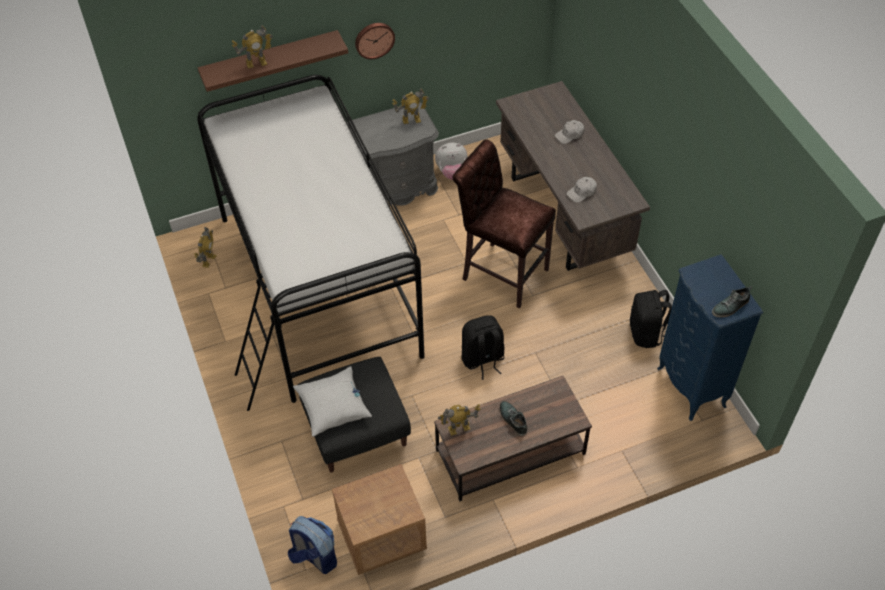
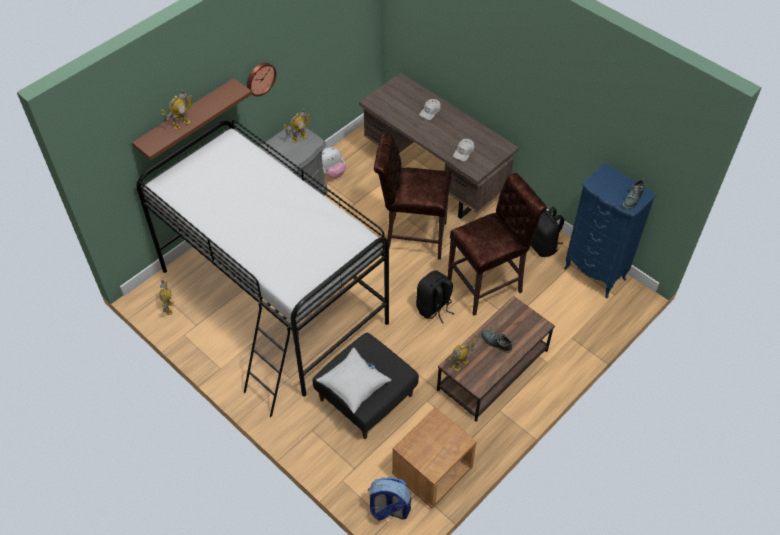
camera: 25 degrees left, 0 degrees up
none -> brown stool [448,173,547,315]

